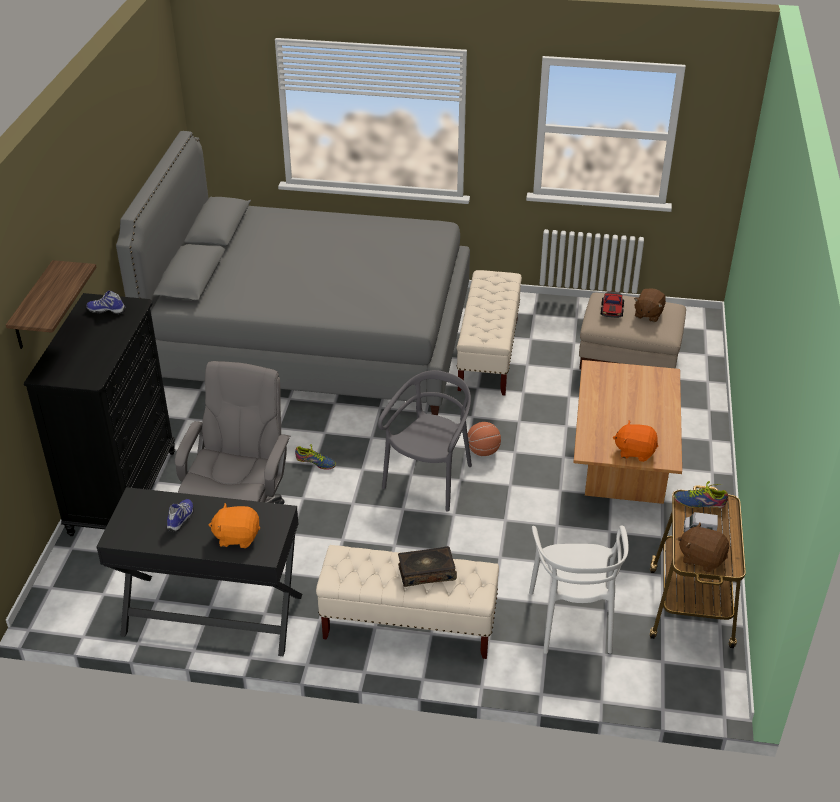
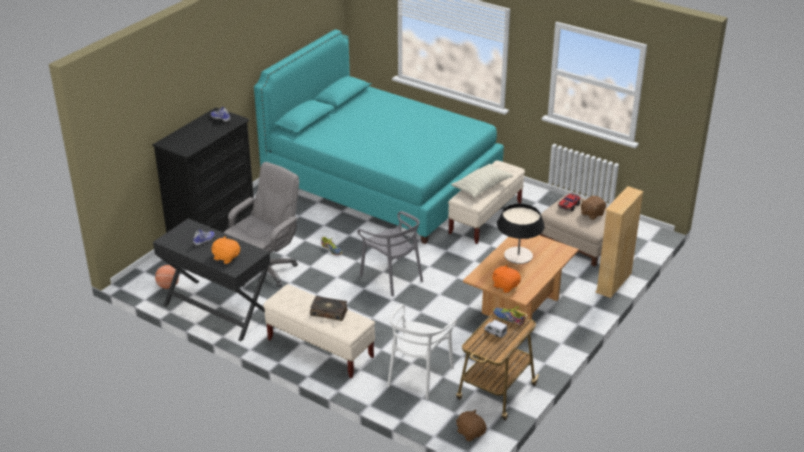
camera: 25 degrees right, 5 degrees down
shelf [6,260,96,349] -> none
grey bed [116,131,470,415] -> turquoise bed [254,30,504,244]
grey chair [378,370,472,511] -> grey chair turned 90 degrees clockwise [357,211,423,296]
basketball [468,422,501,456] -> basketball moved to [155,265,179,289]
brown plush toy [678,522,729,572] -> brown plush toy moved to [456,410,487,441]
none -> pillow [451,164,513,198]
none -> table lamp [497,204,545,264]
none -> beige bookcase [595,186,644,298]

